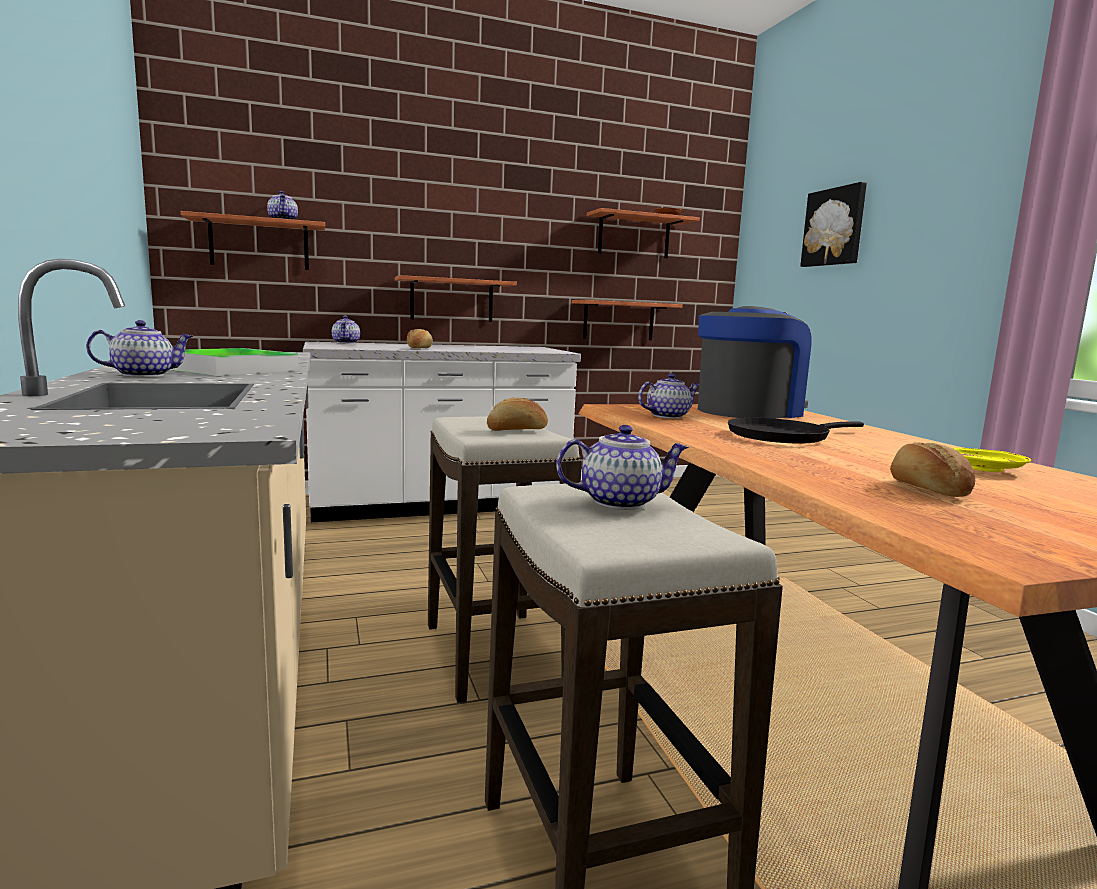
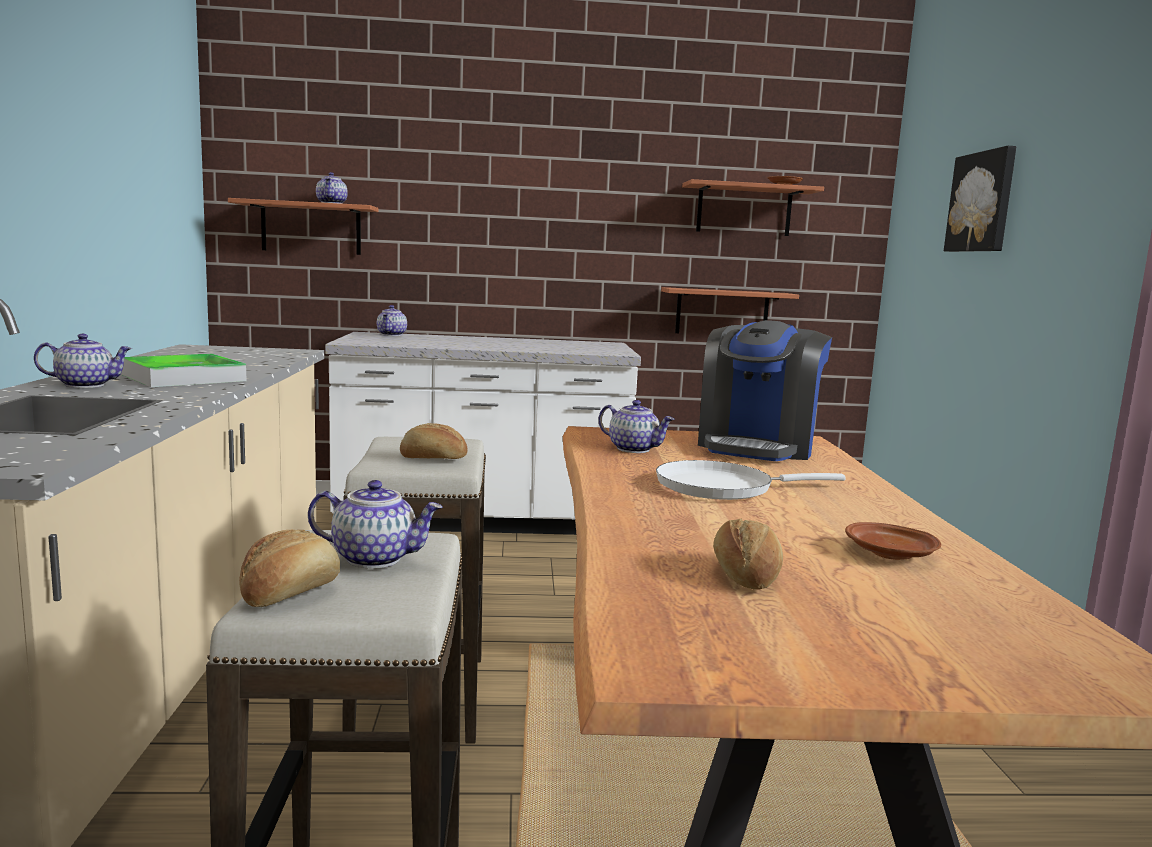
camera: 15 degrees right, 0 degrees up
shelf [395,275,517,322] -> none
bread [407,329,433,348] -> bread moved to [239,530,340,607]
teapot [638,373,700,419] -> teapot turned 45 degrees clockwise [598,400,674,453]
coffee machine [698,306,812,419] -> coffee machine turned 135 degrees clockwise [698,320,832,461]
black frying pan [728,418,864,444] -> white frying pan [656,460,846,500]
yellow plate [950,447,1031,472] -> brown plate [845,522,941,560]

